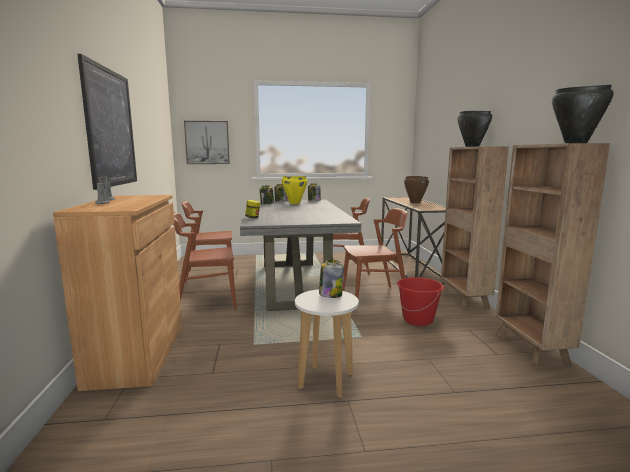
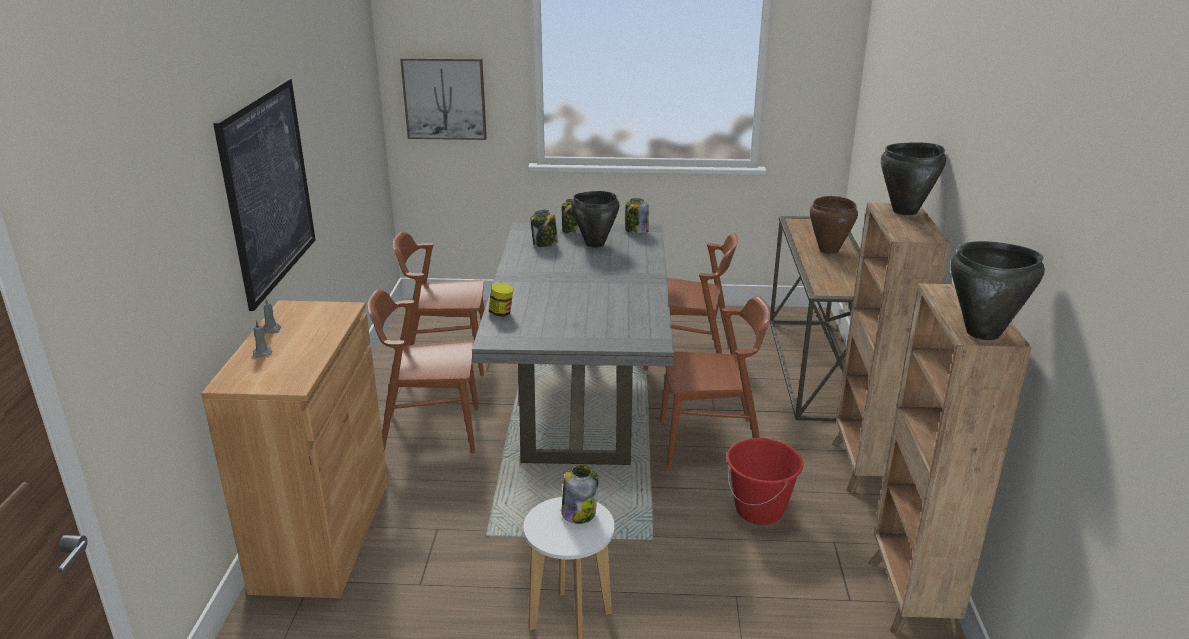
camera: 10 degrees right, 15 degrees up
yellow cooking pot [282,176,307,204] -> black cooking pot [571,191,620,248]

